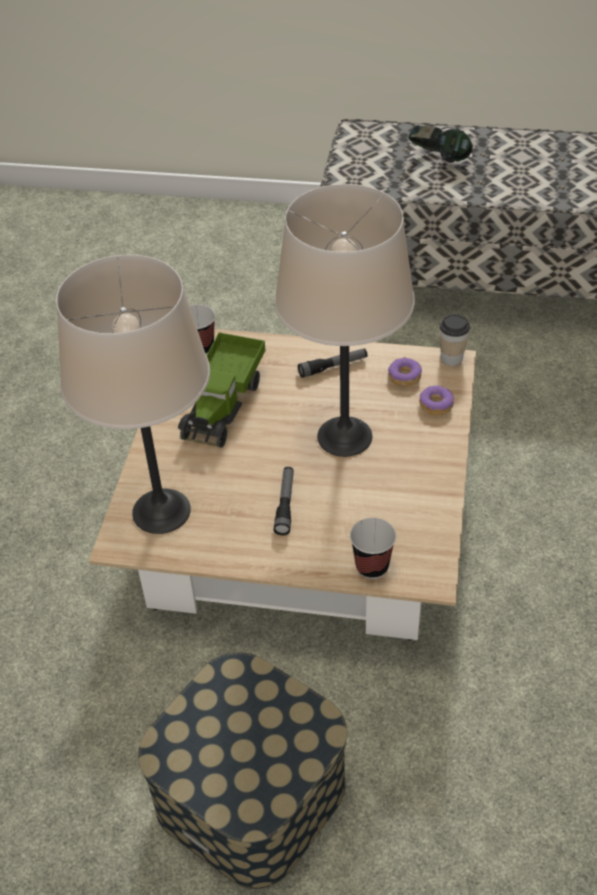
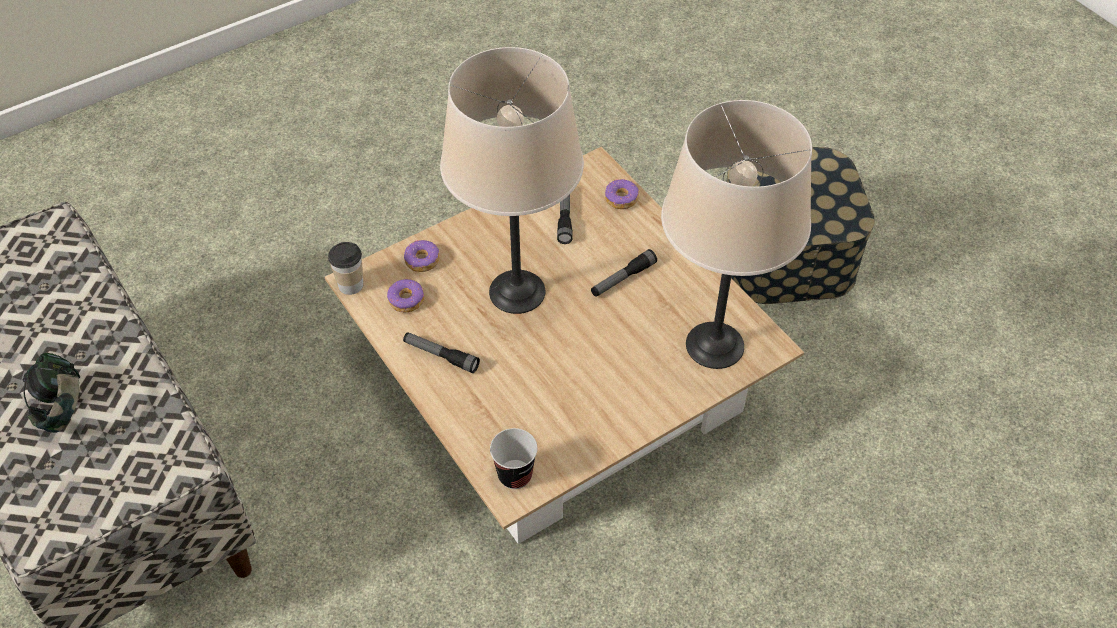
camera: 135 degrees left, 5 degrees up
toy truck [178,332,266,448] -> none
cup [350,518,396,579] -> donut [605,179,639,209]
none -> flashlight [557,195,572,244]

